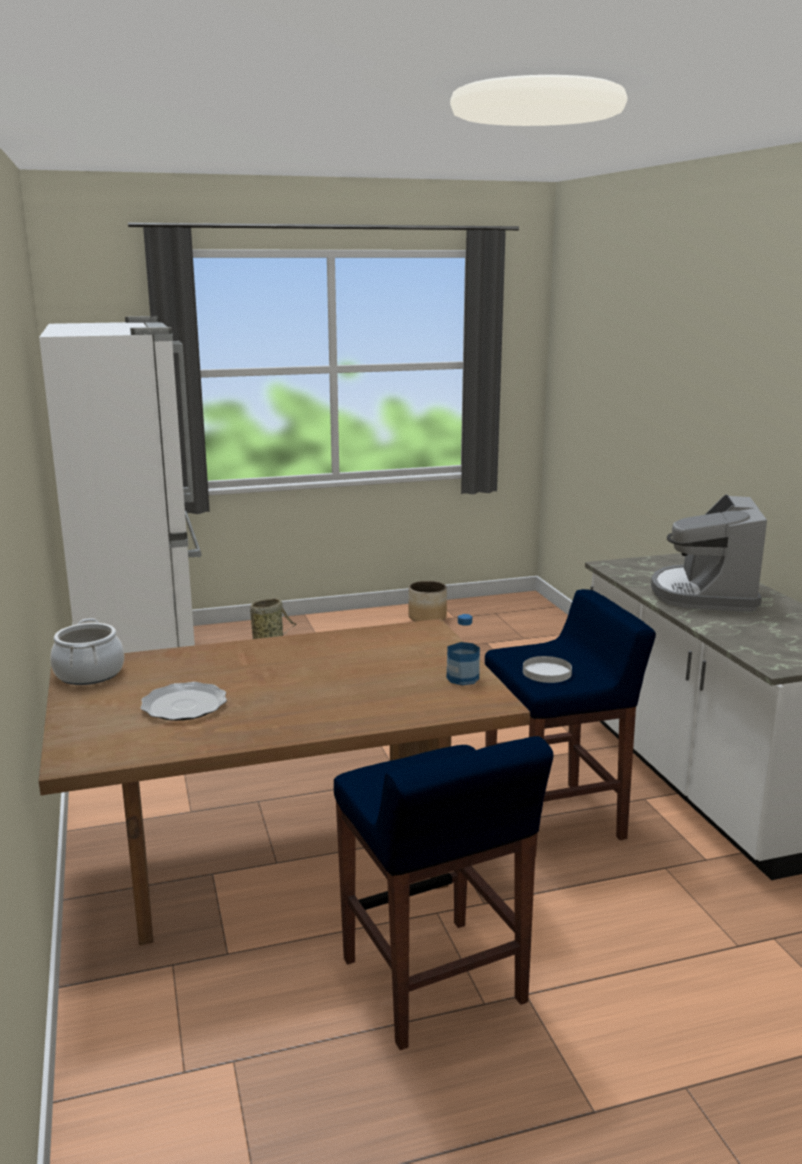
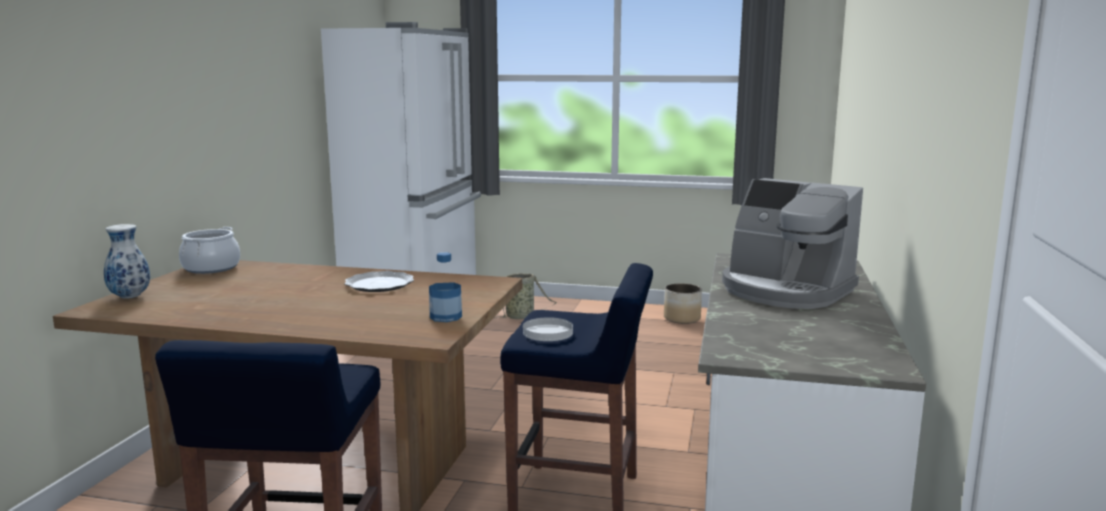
camera: 30 degrees right, 5 degrees down
plate [140,682,227,721] -> plate moved to [345,271,414,292]
coffee machine [651,494,767,612] -> coffee machine turned 90 degrees counterclockwise [722,178,863,309]
none -> vase [104,224,150,299]

